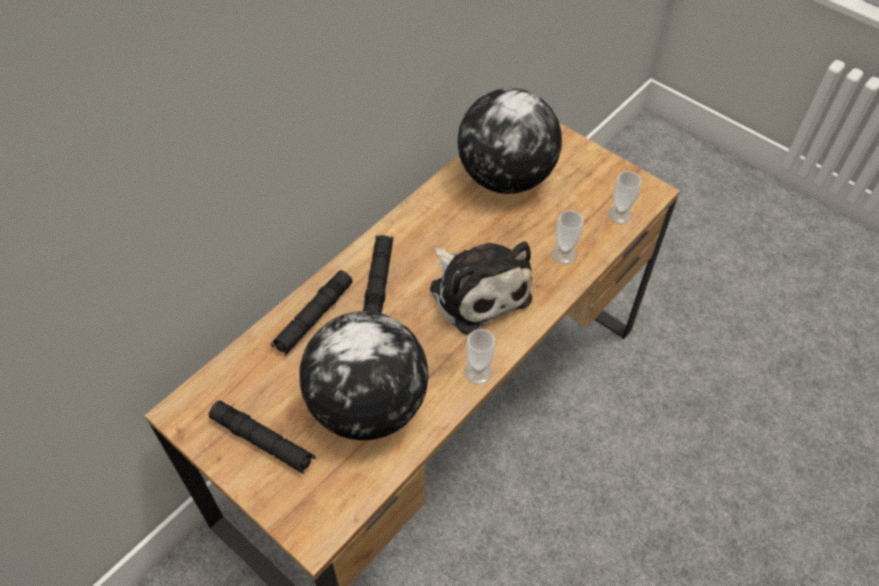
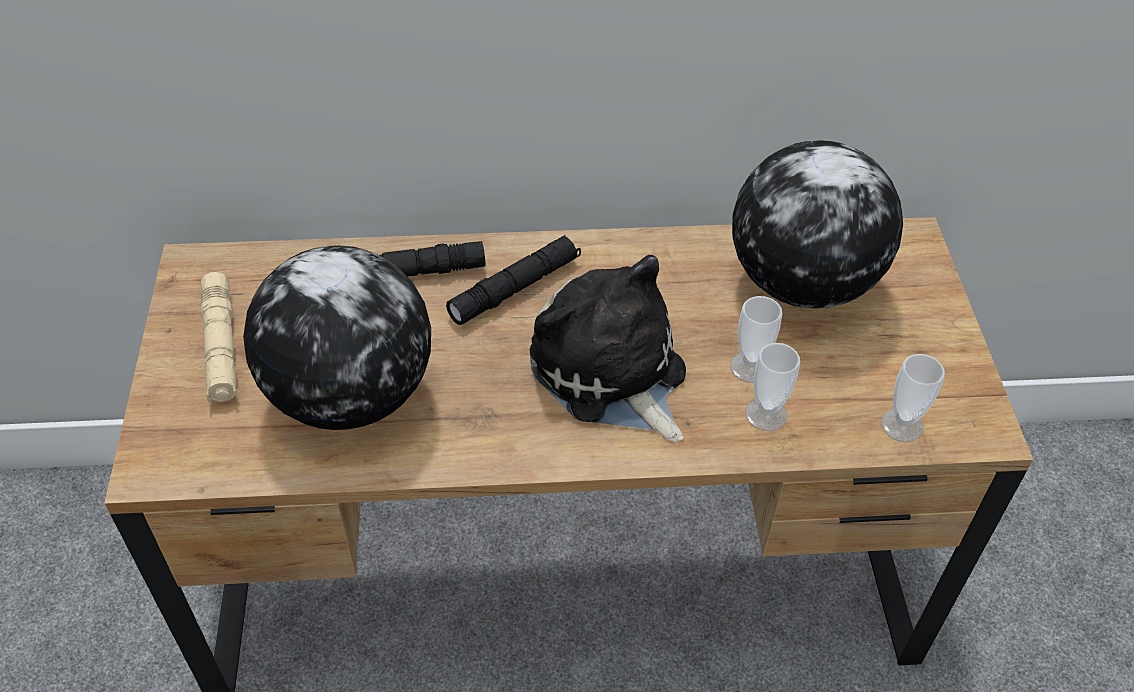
camera: 45 degrees right, 5 degrees down
black flashlight [209,400,315,474] -> beige flashlight [201,272,238,403]
plush toy [430,241,532,335] -> plush toy turned 135 degrees clockwise [530,255,686,442]
cup [464,329,495,384] -> cup moved to [730,296,782,383]

